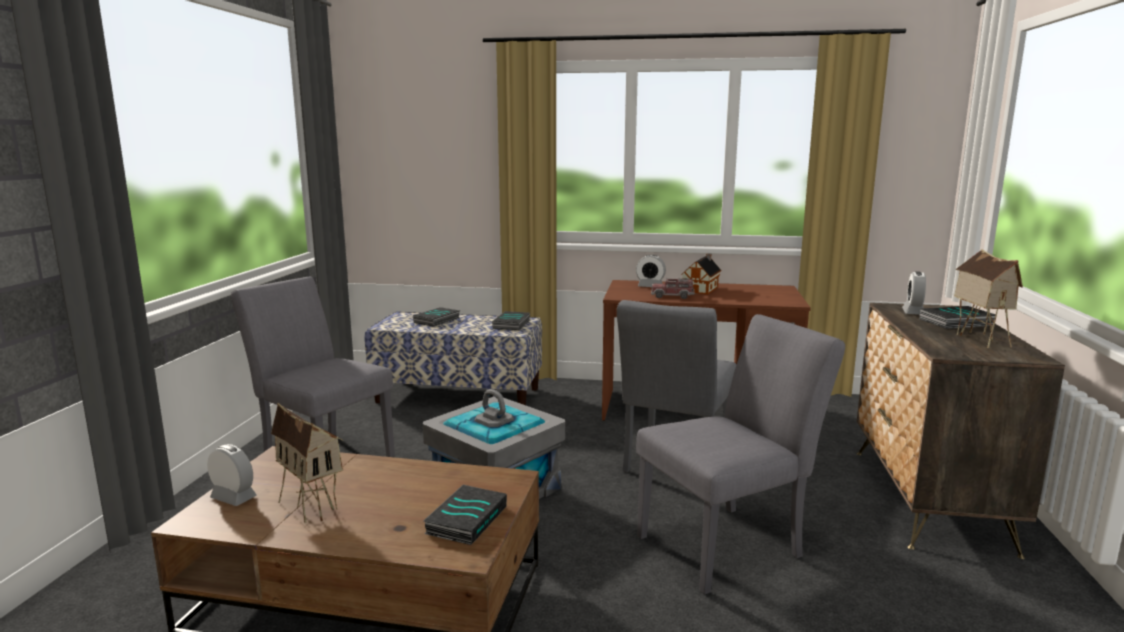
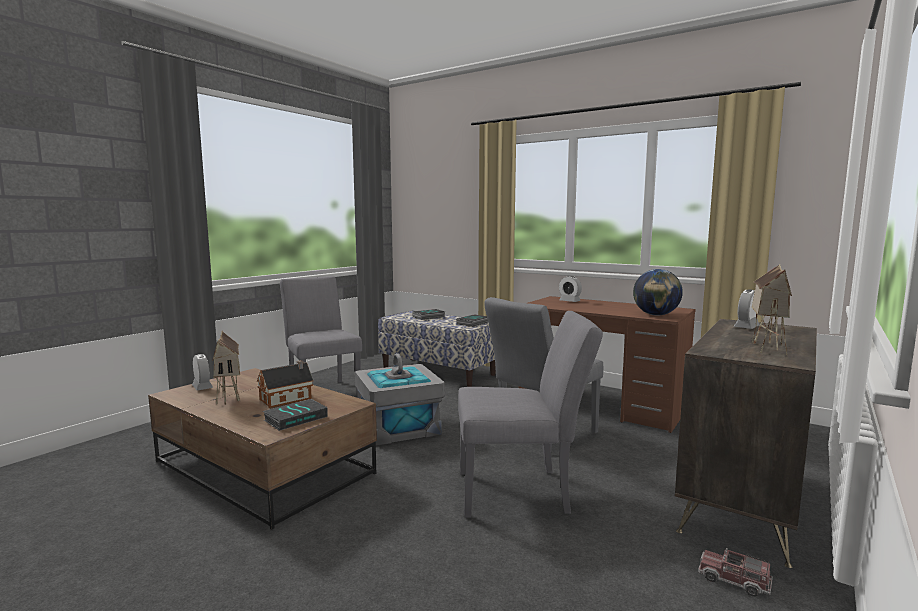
camera: 25 degrees right, 5 degrees down
toy truck [651,277,695,299] -> toy truck moved to [698,548,773,597]
toy house [681,253,721,295] -> toy house moved to [257,360,314,408]
book [919,306,996,329] -> none
none -> globe [633,269,683,316]

